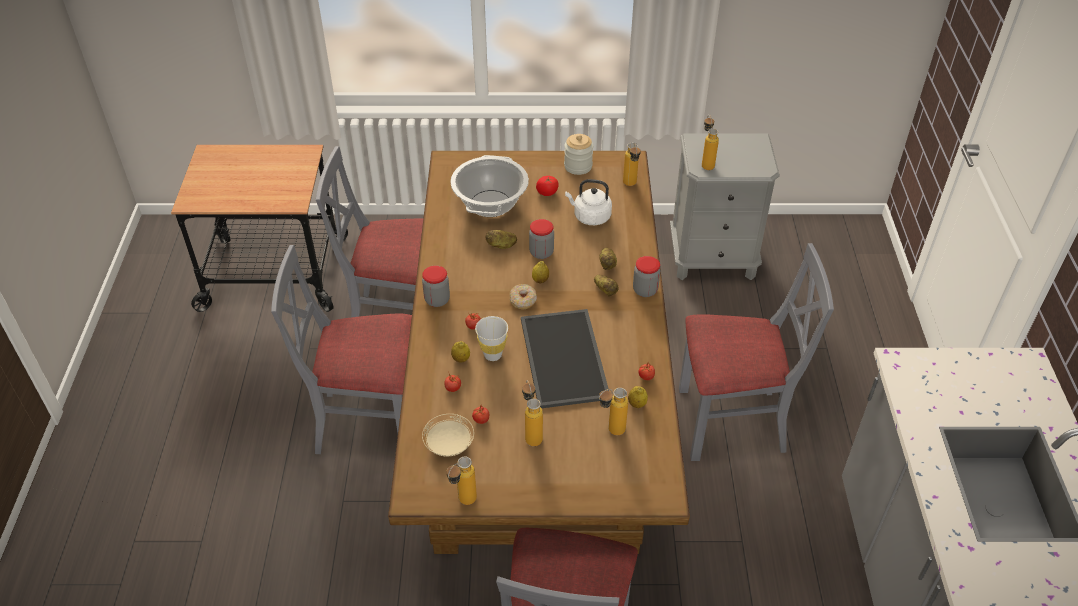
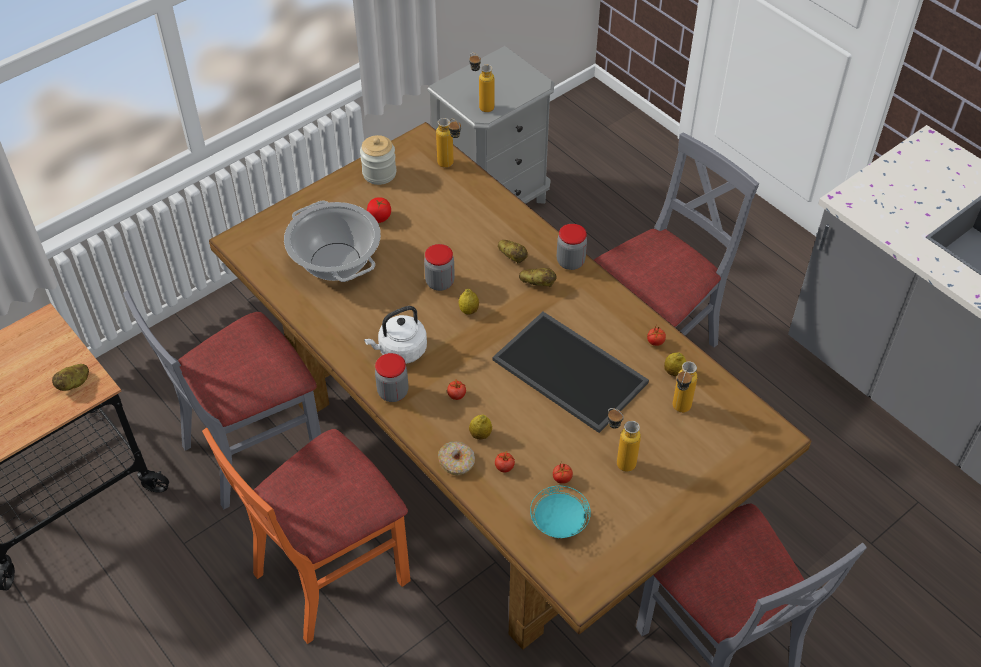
camera: 40 degrees left, 5 degrees up
grey chair [271,245,412,454] -> orange chair [202,428,411,644]
beige plate [422,414,474,456] -> turquoise plate [530,486,591,538]
bottle [446,457,477,505] -> none
white cup [475,316,508,361] -> none
potato [486,230,517,249] -> potato moved to [52,364,89,391]
donut [509,284,537,310] -> donut moved to [438,441,475,476]
white kettle [565,179,612,225] -> white kettle moved to [364,306,427,364]

